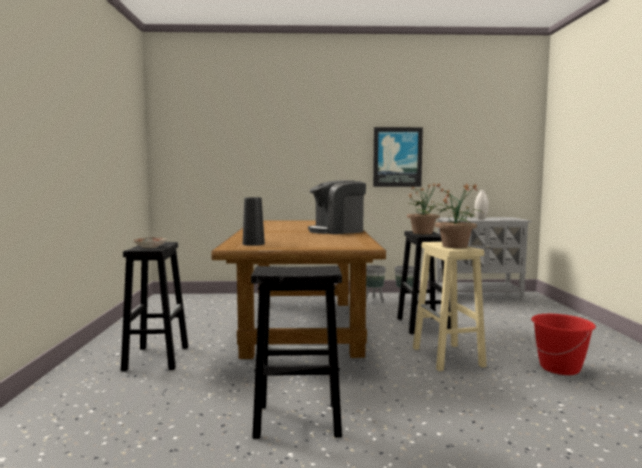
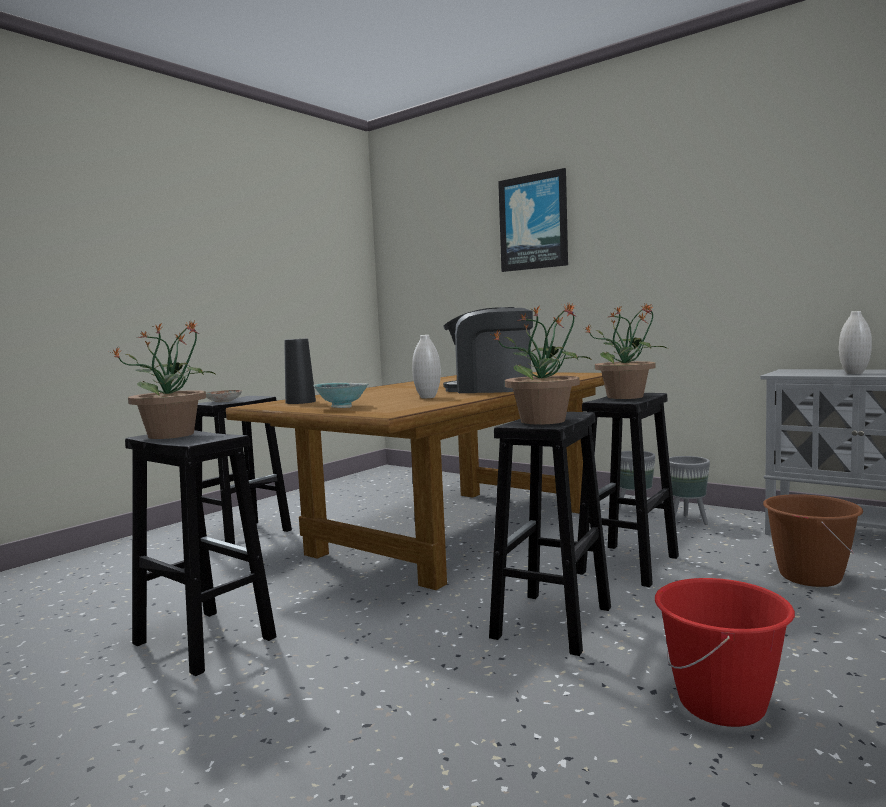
camera: 40 degrees right, 0 degrees up
picture [373,127,423,187] -> picture moved to [498,168,568,272]
beige stool [413,242,487,371] -> black stool [489,412,611,656]
none -> potted plant [111,321,215,439]
none -> bowl [313,383,368,408]
none -> white vase [412,335,441,398]
none -> brown bucket [763,494,863,587]

